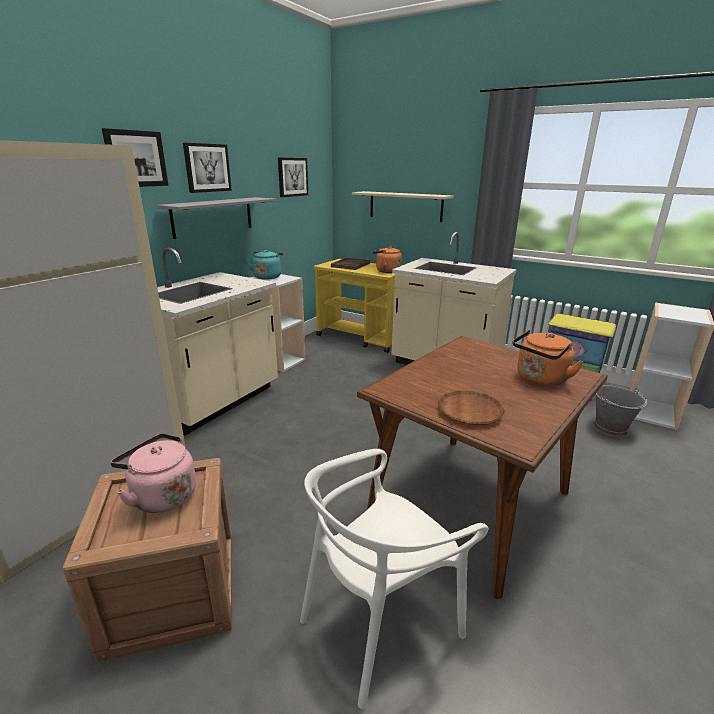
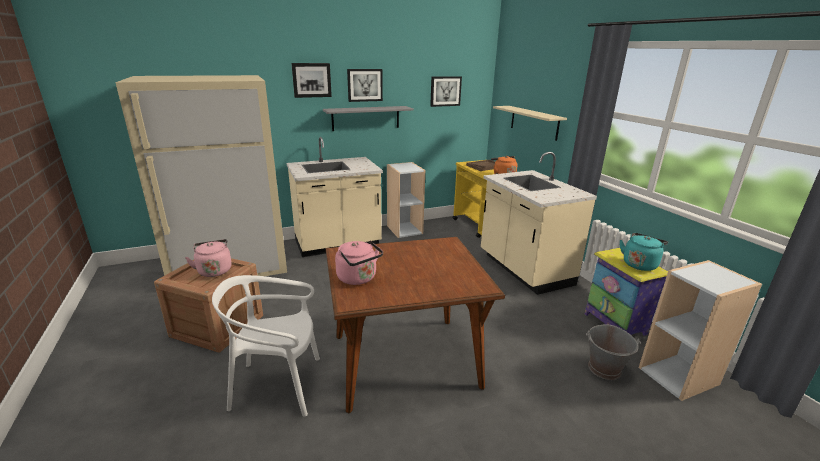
camera: 35 degrees right, 0 degrees up
turquoise kettle [246,250,283,280] -> turquoise kettle moved to [620,233,668,271]
brown plate [438,391,505,425] -> pink kettle [335,241,383,285]
orange kettle [512,330,584,386] -> none

